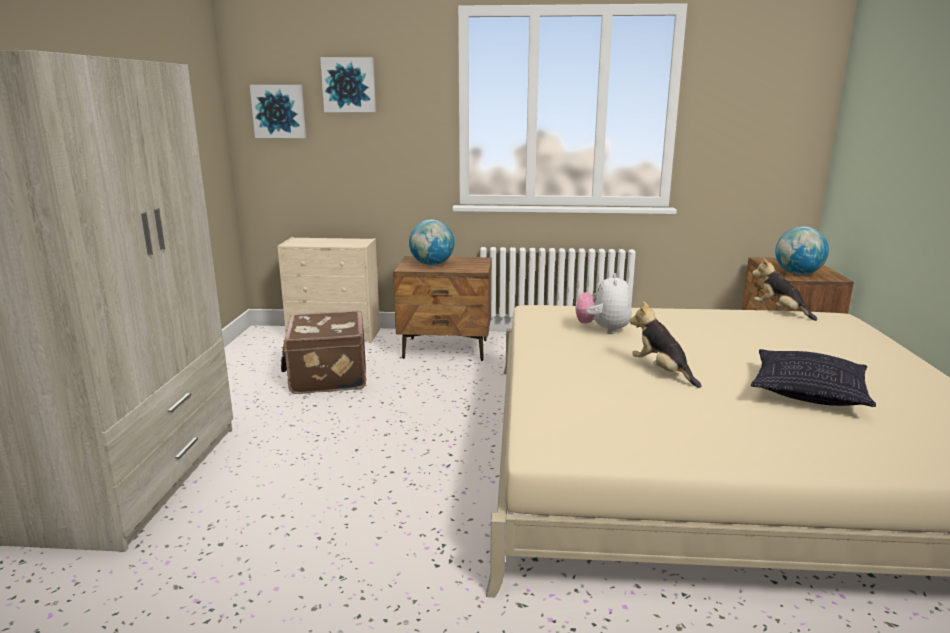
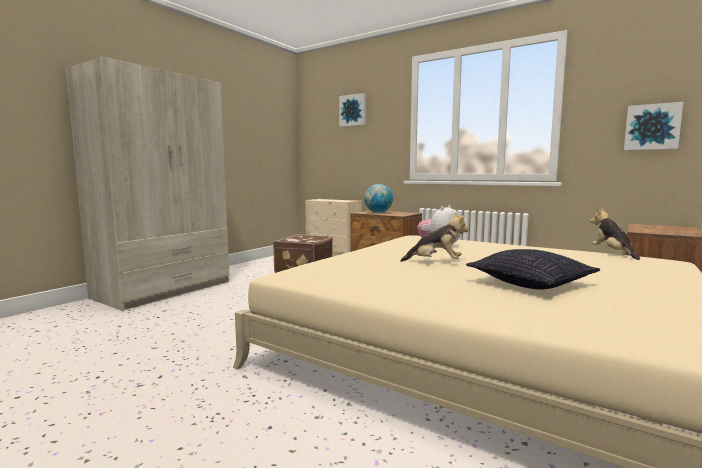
camera: 30 degrees right, 10 degrees down
picture [250,85,306,138] -> picture moved to [624,102,683,150]
plush toy [629,301,701,388] -> plush toy turned 105 degrees clockwise [400,212,469,262]
globe [775,227,829,275] -> none

